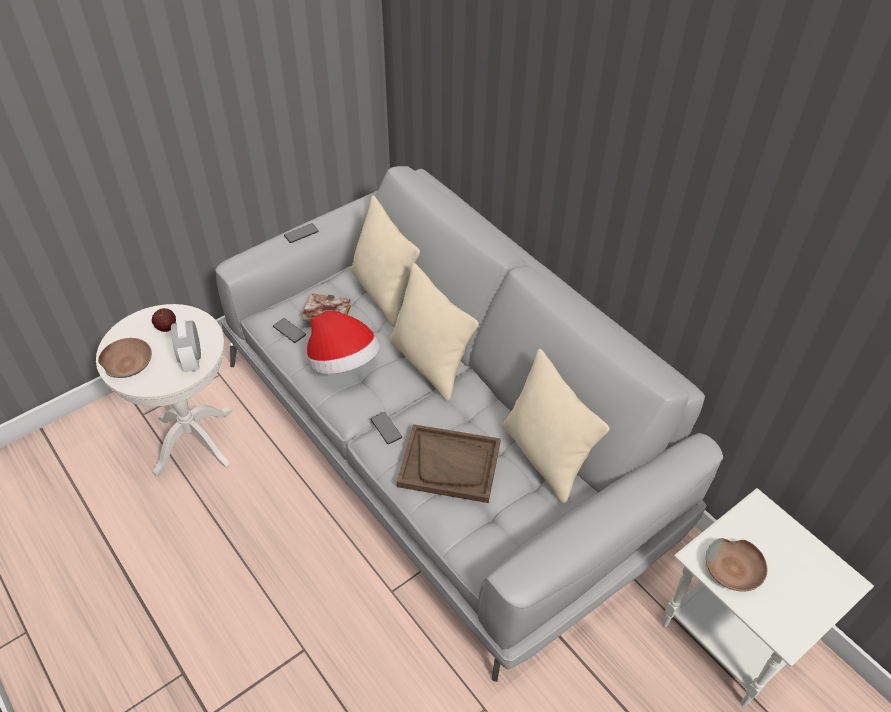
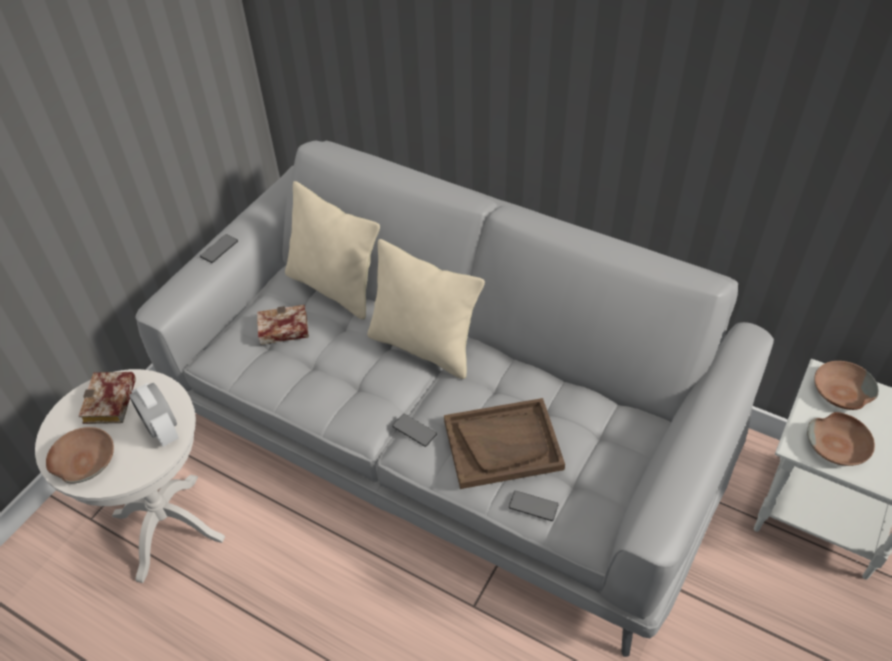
camera: 20 degrees left, 0 degrees up
apple [152,308,176,332] -> book [79,372,136,424]
phone [273,318,306,343] -> phone moved to [509,491,559,521]
hat [307,310,380,374] -> none
beige pillow [502,349,610,504] -> none
none -> brown bowl [814,361,879,410]

